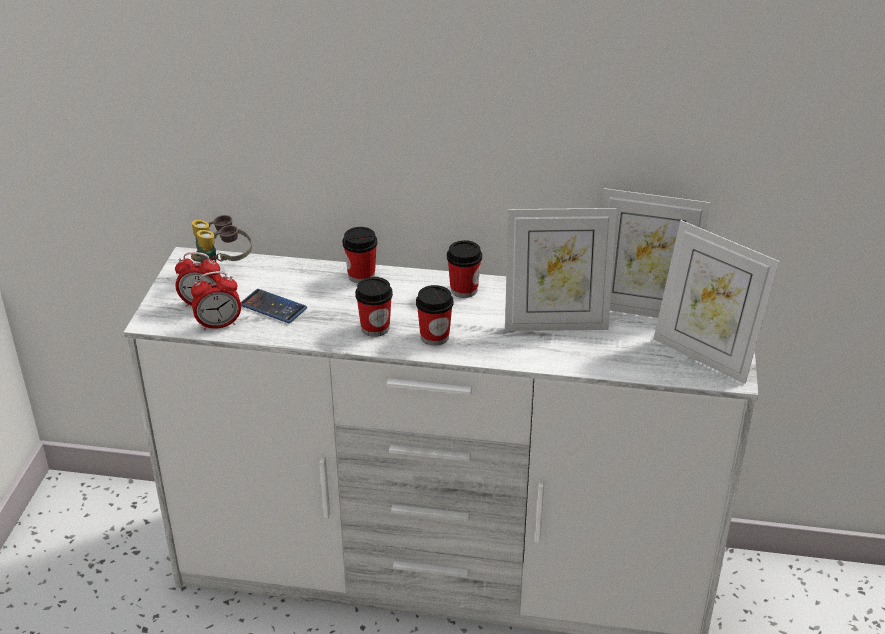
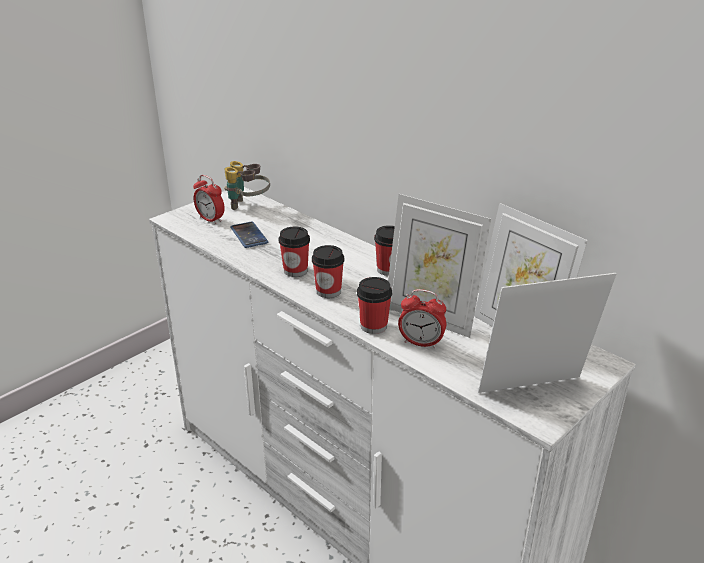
camera: 35 degrees right, 5 degrees down
alarm clock [191,271,241,330] -> alarm clock moved to [398,289,446,349]
cup [342,227,378,283] -> cup moved to [357,277,392,334]
picture frame [654,220,780,384] -> picture frame turned 90 degrees clockwise [478,273,617,393]

